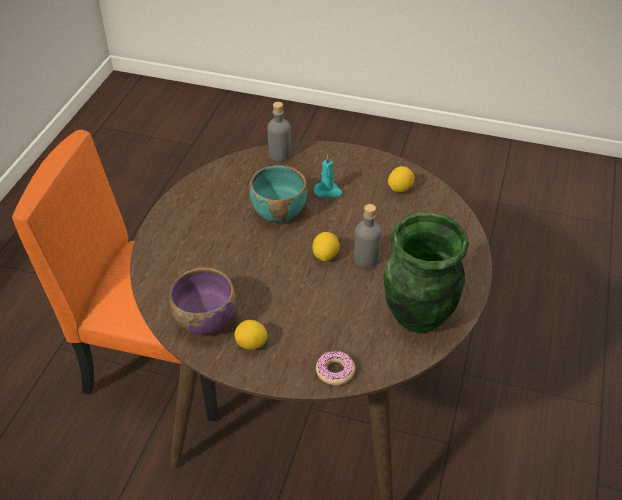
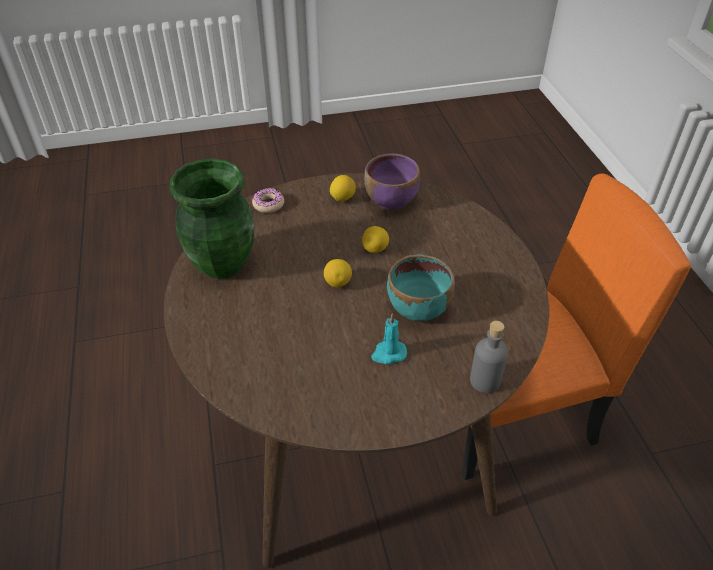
camera: 150 degrees right, 0 degrees up
grey bottle [354,204,382,268] -> none
lemon [388,166,414,192] -> lemon moved to [362,226,389,253]

